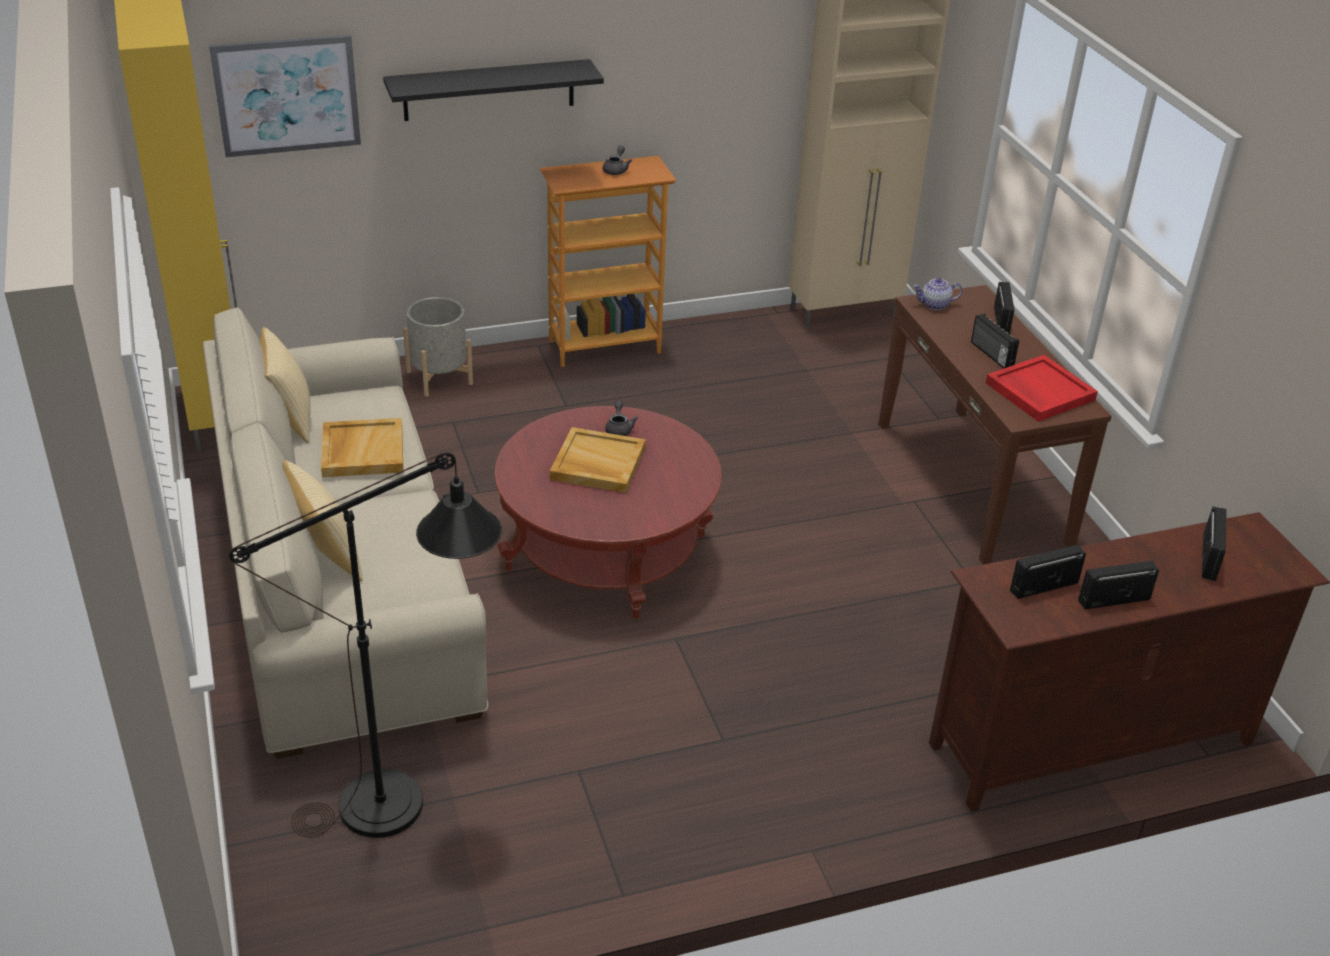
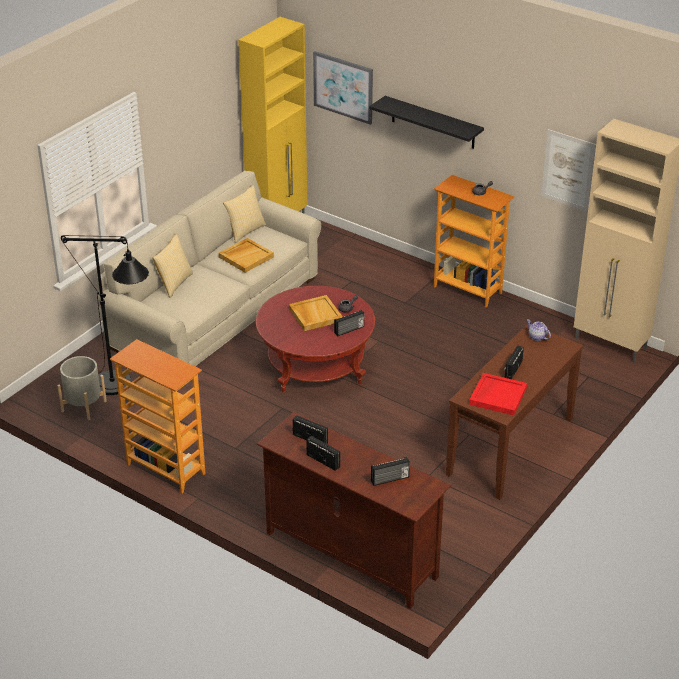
camera: 55 degrees right, 0 degrees up
grey planter [403,297,473,397] -> grey planter moved to [57,356,107,420]
radio [994,282,1015,334] -> radio moved to [334,310,364,337]
none -> bookcase [110,339,206,494]
none -> picture [541,129,596,212]

